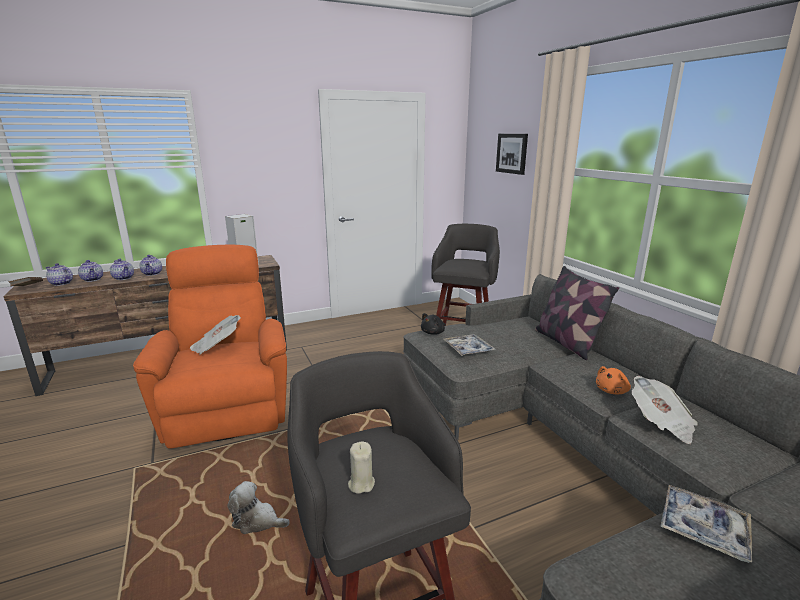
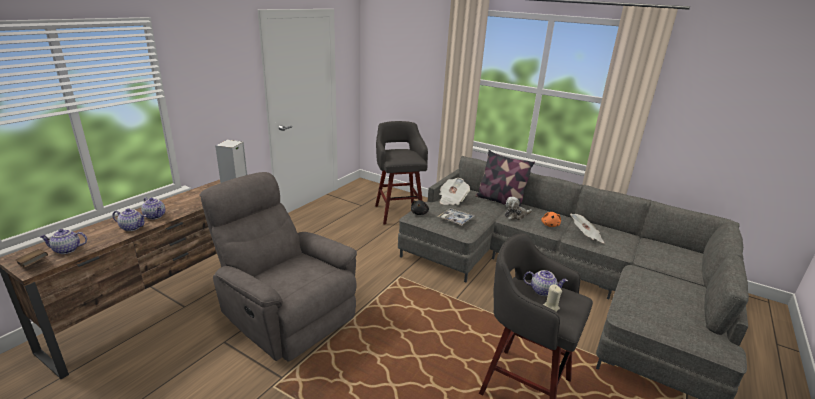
camera: 35 degrees left, 5 degrees up
teapot [78,260,103,282] -> teapot moved to [523,270,568,296]
orange armchair [133,245,287,449] -> grey armchair [199,172,357,361]
newspaper [190,315,241,355] -> newspaper moved to [439,178,470,205]
plush toy [227,481,290,534] -> plush toy moved to [504,197,532,220]
picture [496,134,528,175] -> none
tray [660,485,752,563] -> none

